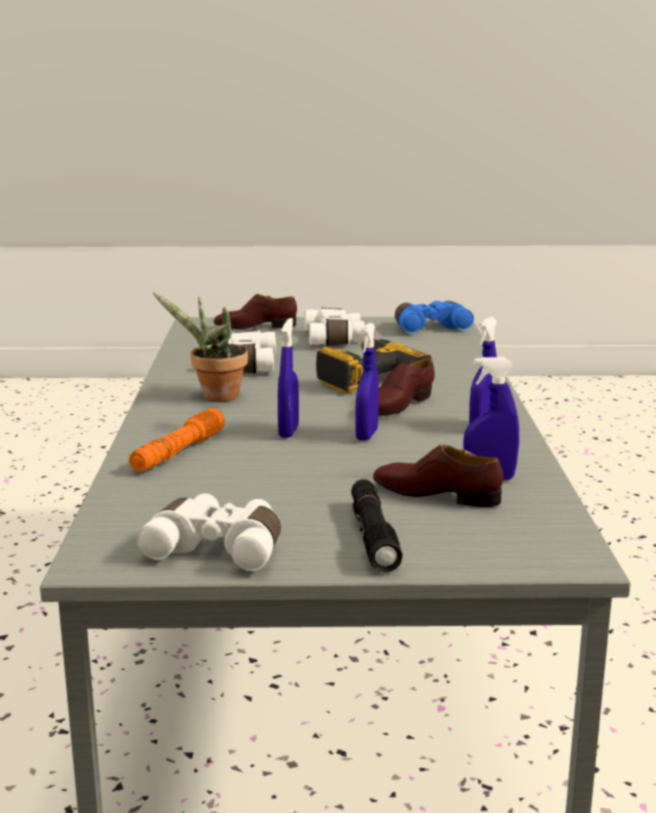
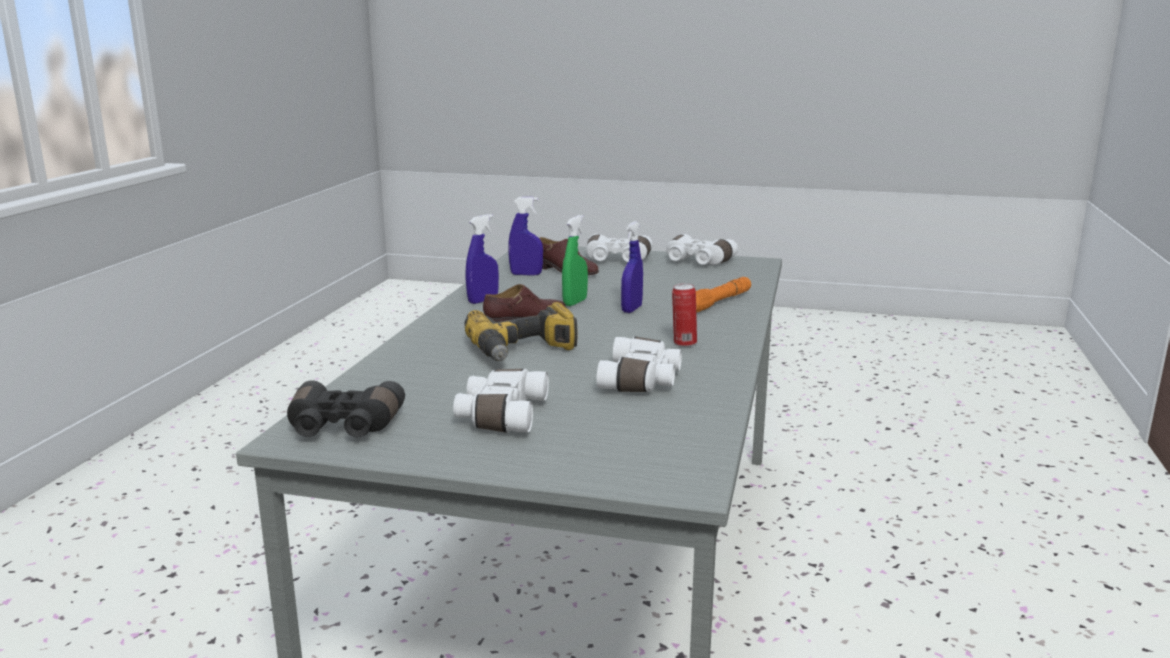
camera: 165 degrees left, 0 degrees up
potted plant [153,292,248,401] -> can [672,283,697,347]
brown shoe [213,294,297,329] -> none
black flashlight [351,479,403,573] -> white binoculars [586,234,653,262]
blue spray bottle [355,323,379,441] -> green spray bottle [562,215,588,306]
blue binoculars [395,301,474,333] -> black binoculars [287,380,405,437]

